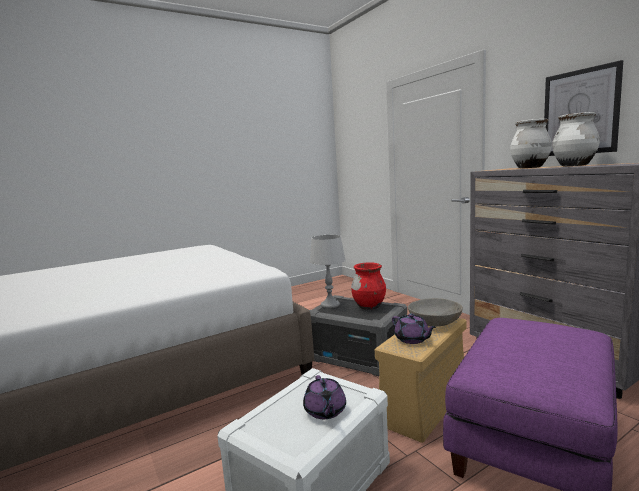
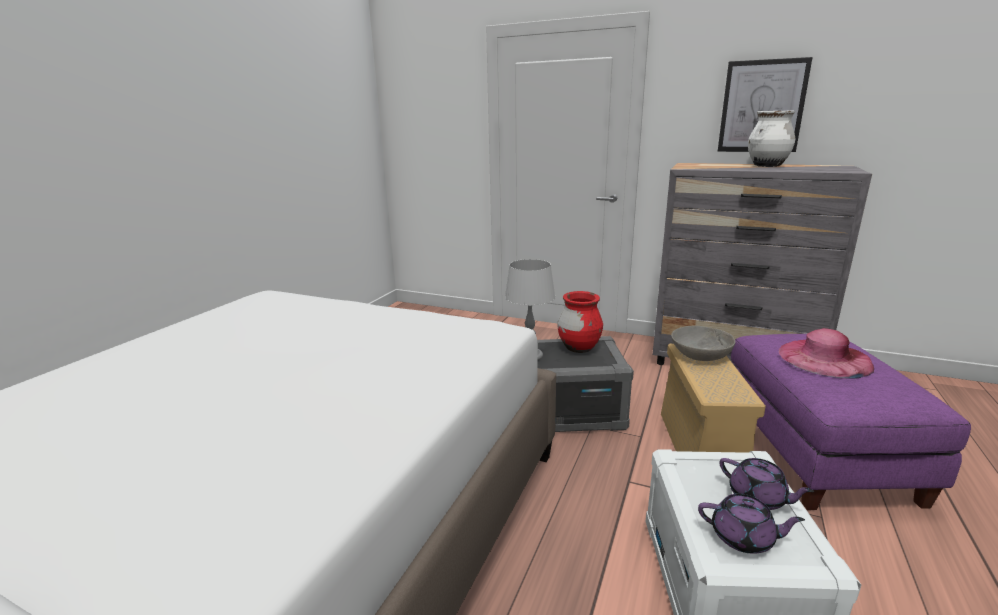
camera: 35 degrees left, 10 degrees up
purple teapot [392,313,436,344] -> purple teapot moved to [698,494,805,553]
white vase [510,119,552,168] -> none
none -> pink hat [779,328,874,379]

